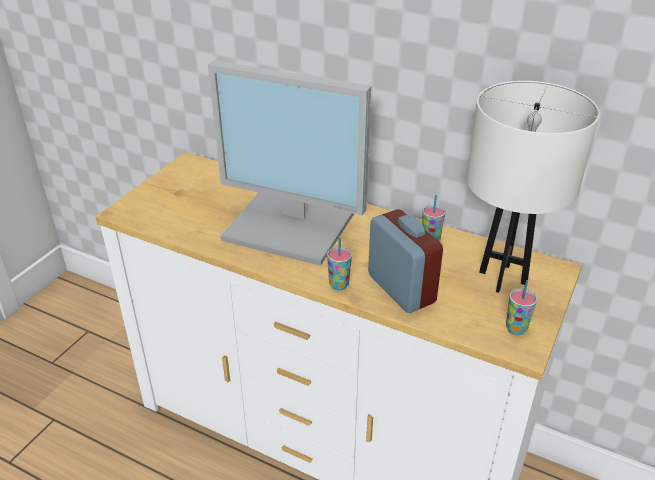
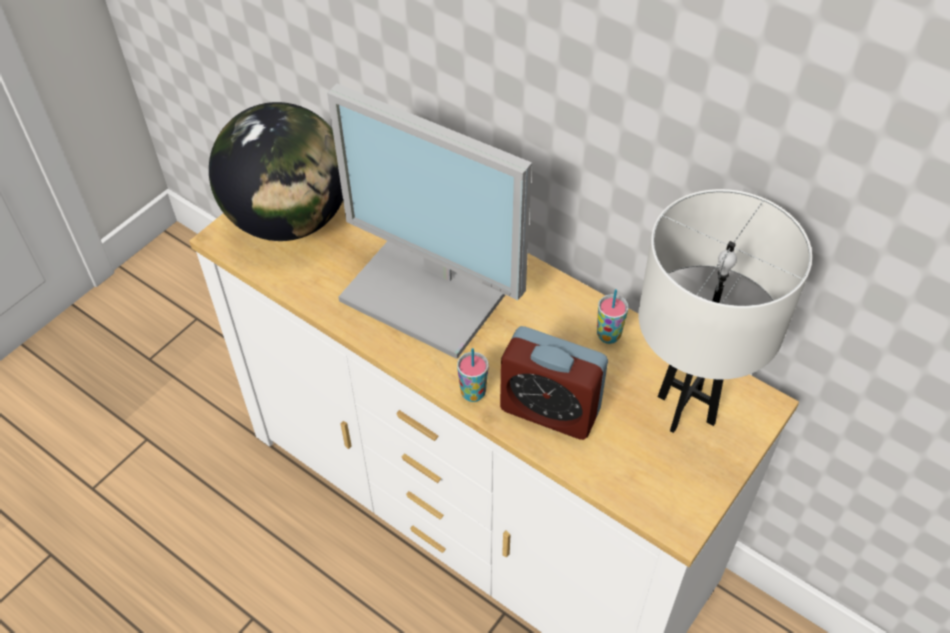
camera: 10 degrees right, 15 degrees up
alarm clock [368,209,443,313] -> alarm clock turned 135 degrees clockwise [500,326,608,440]
cup [506,280,537,335] -> none
none -> globe [209,102,343,241]

